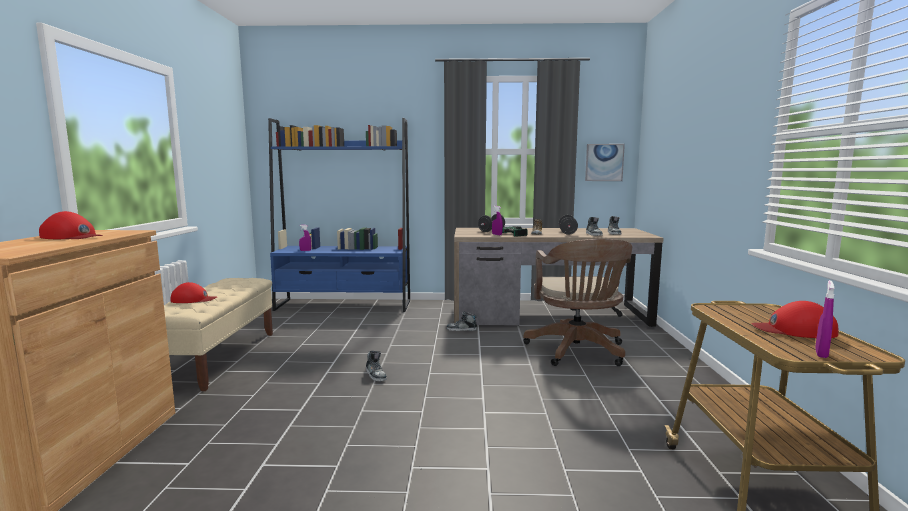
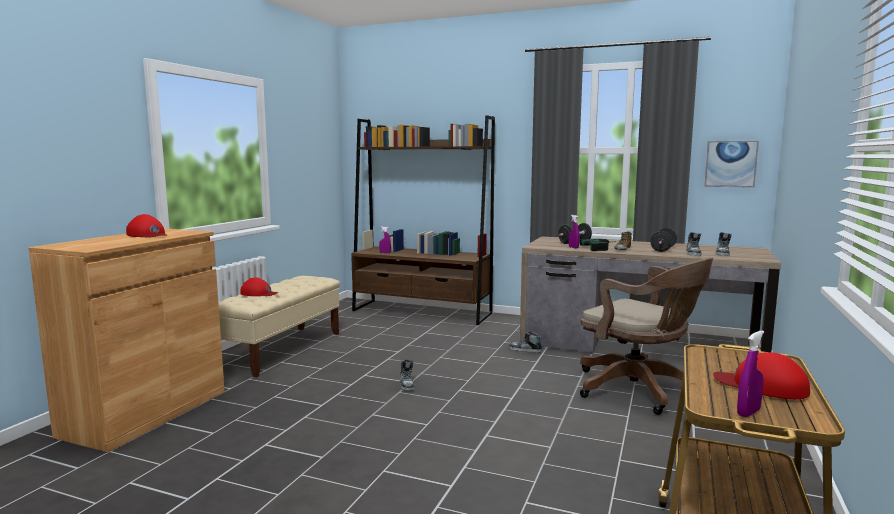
camera: 20 degrees right, 0 degrees up
blue bookcase [268,118,410,312] -> brown bookcase [351,115,495,325]
brown office chair [523,239,632,366] -> brown office chair turned 60 degrees counterclockwise [580,257,713,415]

